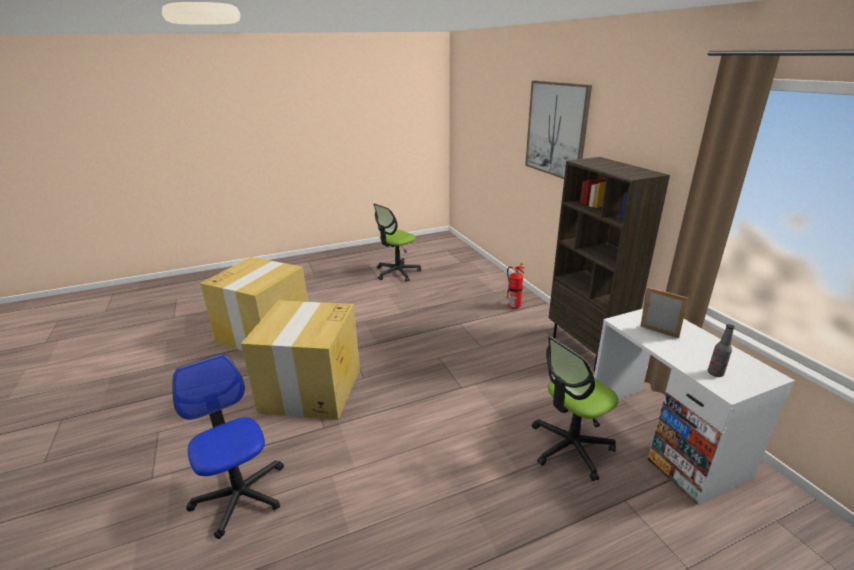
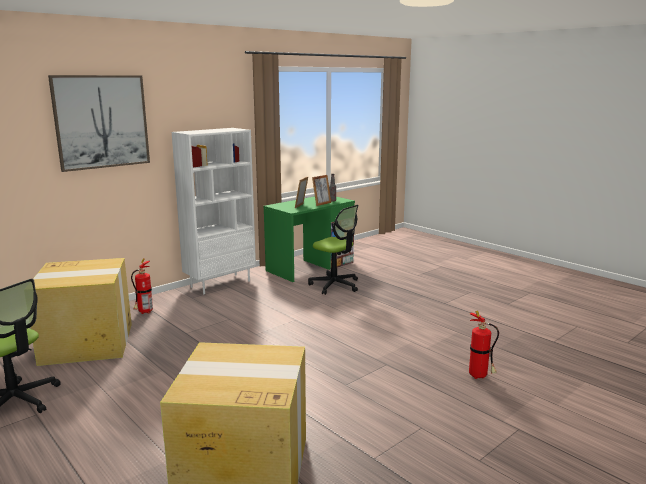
camera: 110 degrees left, 10 degrees down
office chair [172,354,284,539] -> fire extinguisher [469,311,499,379]
cardboard box [241,300,360,420] -> cardboard box moved to [30,258,132,366]
brown bookcase [549,157,670,371] -> white bookcase [172,128,256,294]
white desk [594,309,795,505] -> green desk [263,196,355,282]
none -> picture frame [312,175,331,206]

